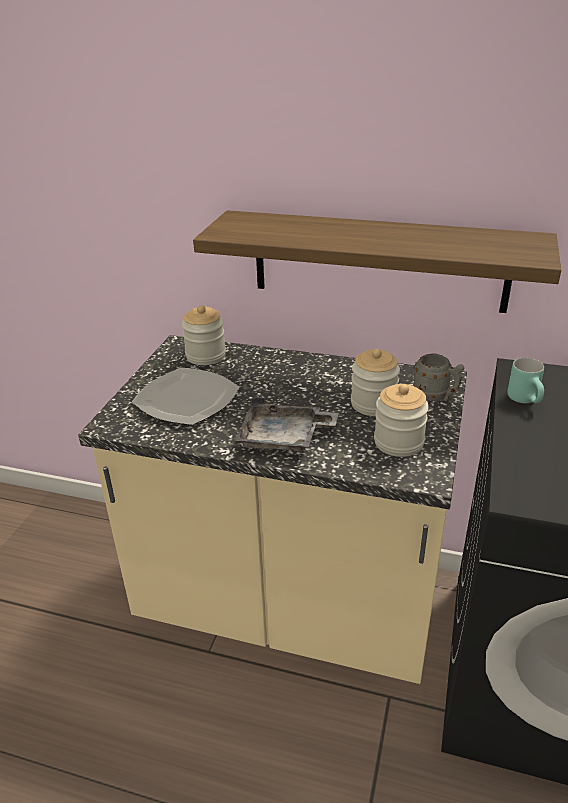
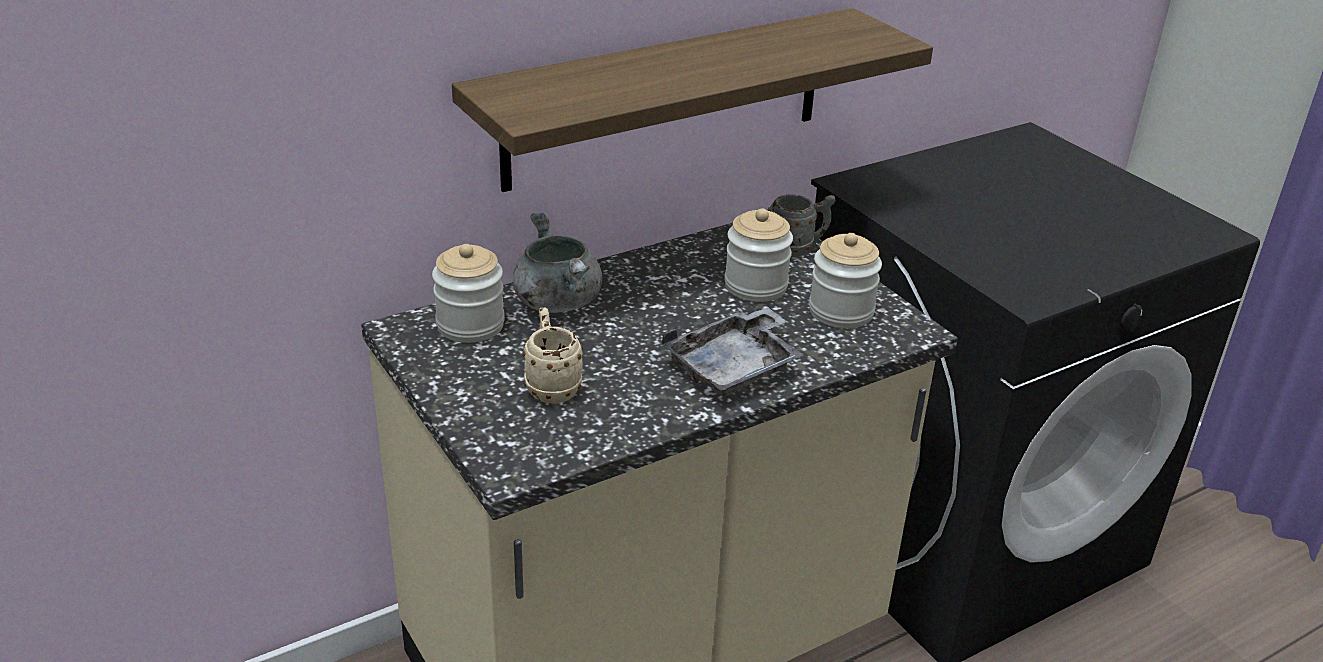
camera: 50 degrees left, 0 degrees up
plate [132,367,240,425] -> beige mug [523,308,583,404]
turquoise mug [507,358,544,403] -> none
none -> grey cooking pot [513,213,602,313]

